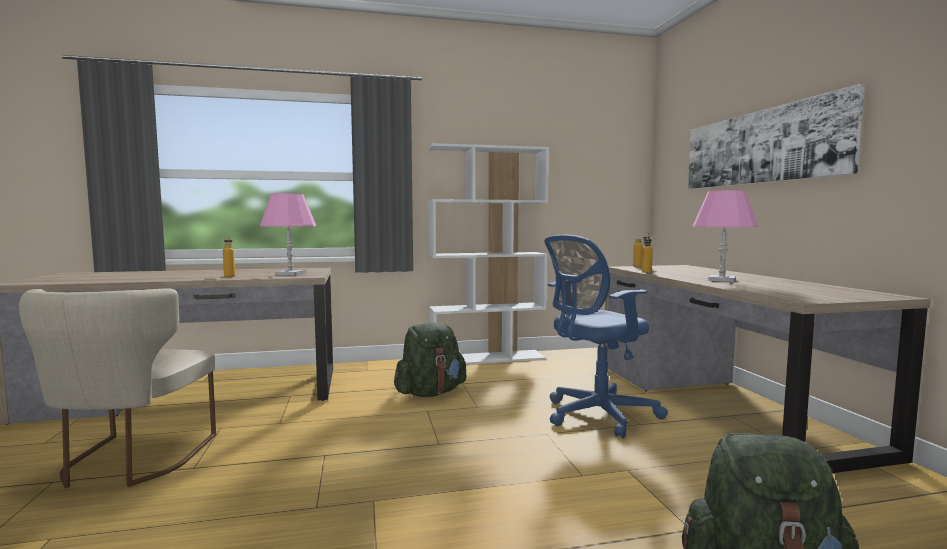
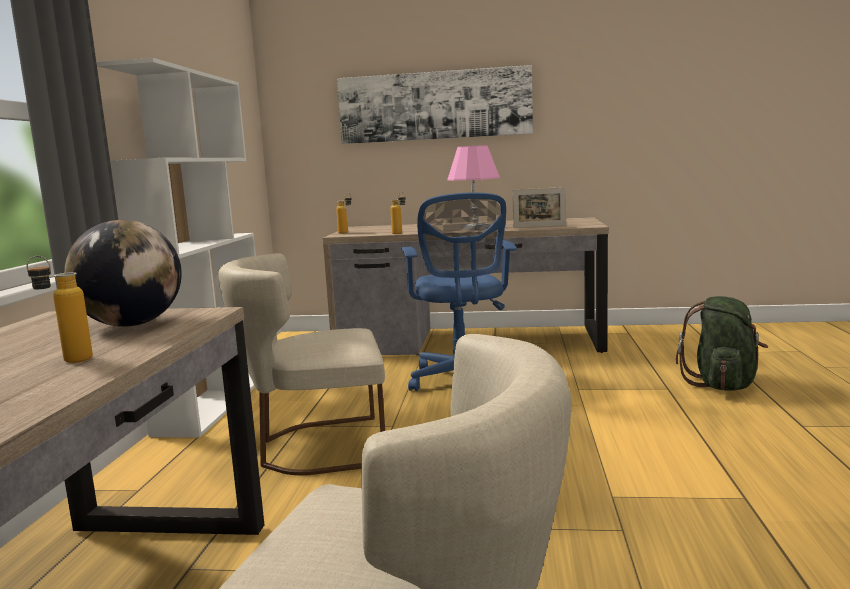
camera: 70 degrees left, 5 degrees up
pink table lamp [260,193,316,275] -> globe [64,220,182,327]
green backpack [394,323,466,397] -> beige chair [218,253,385,475]
none -> picture frame [512,187,566,228]

